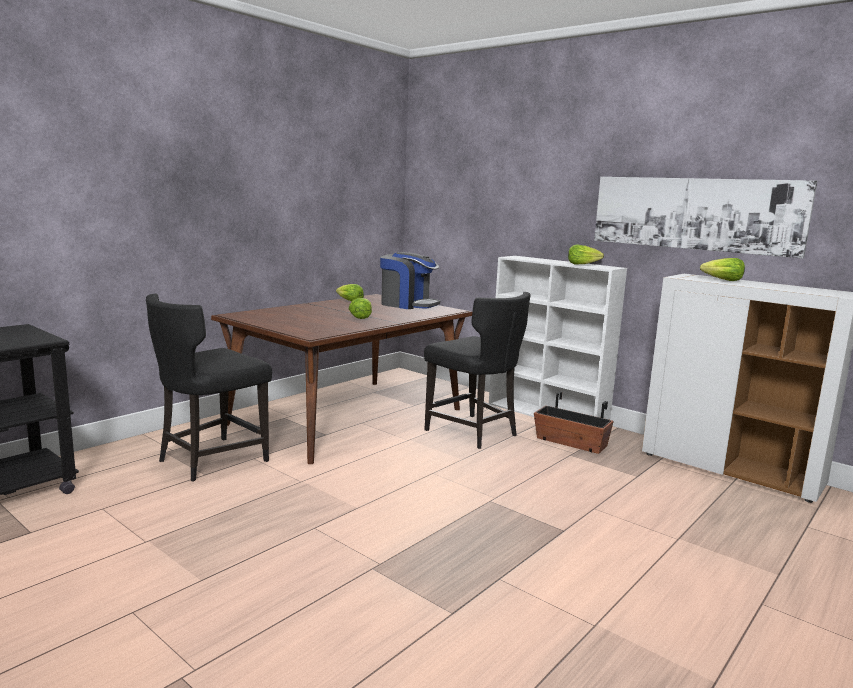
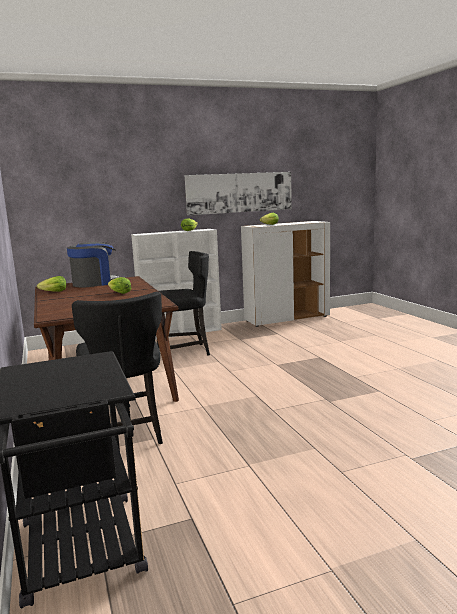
camera: 60 degrees left, 0 degrees up
planter [534,392,614,454] -> none

